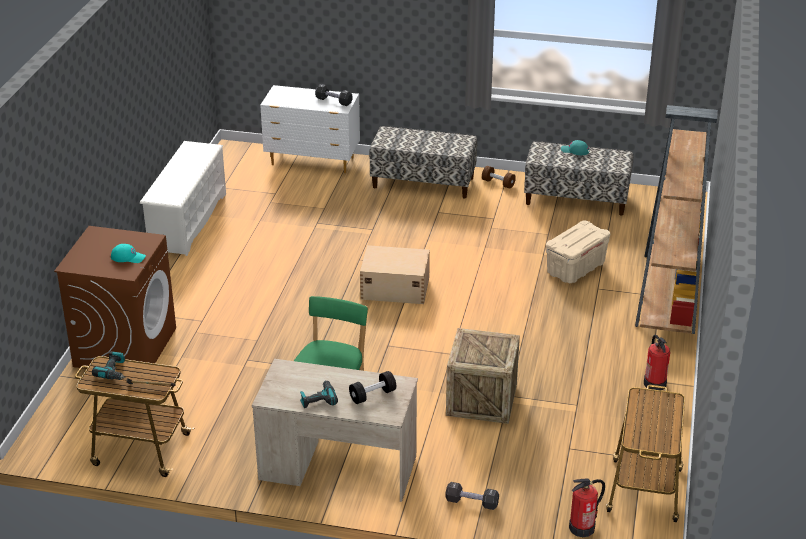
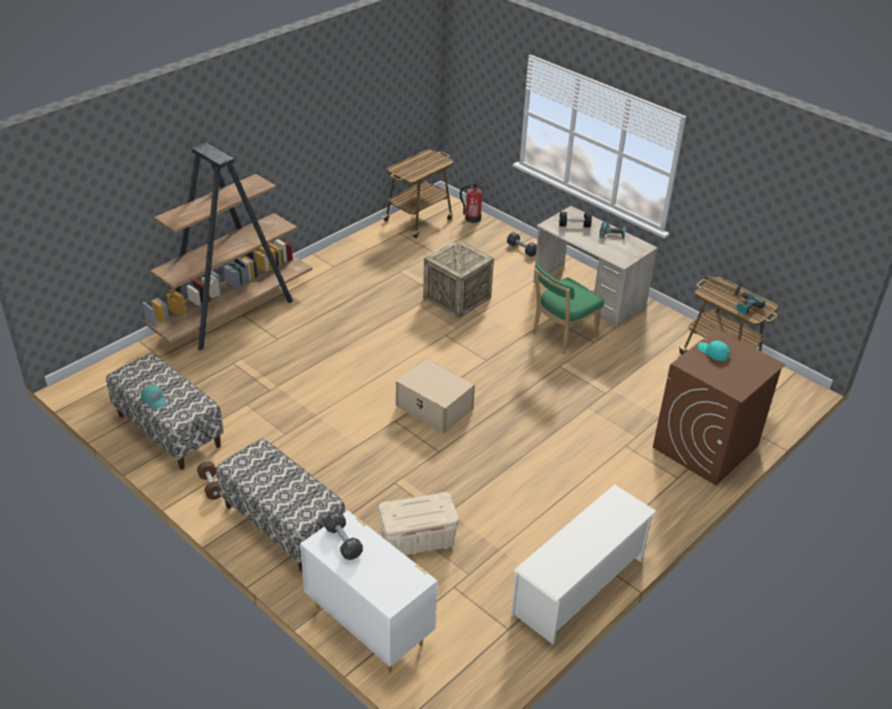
camera: 150 degrees left, 5 degrees up
beige storage box [546,220,610,283] -> beige storage box moved to [378,492,459,555]
fire extinguisher [644,335,670,390] -> none

